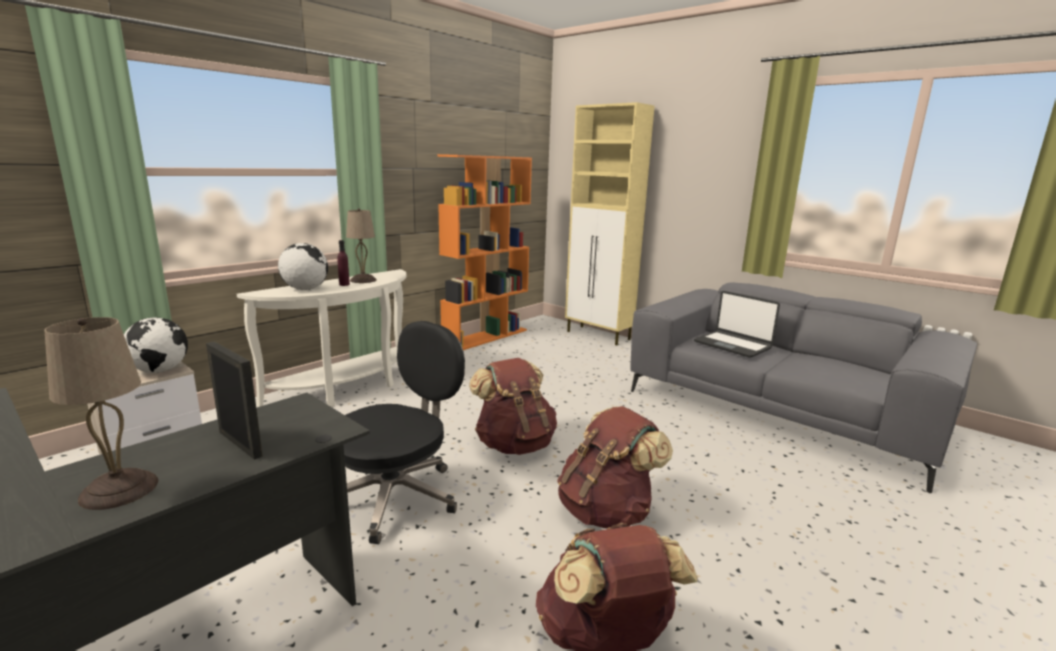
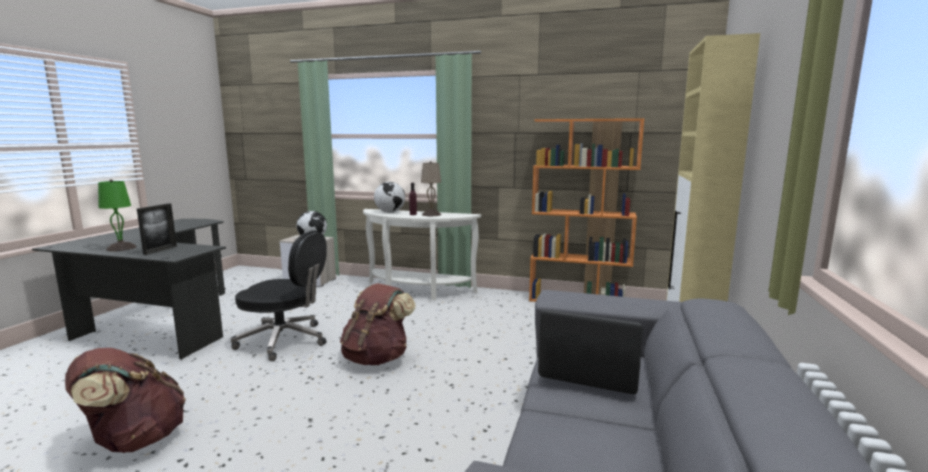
camera: 65 degrees right, 5 degrees down
beige table lamp [45,317,158,510] -> green table lamp [98,179,137,251]
brown backpack [557,406,673,529] -> none
laptop [694,291,780,358] -> laptop turned 90 degrees clockwise [538,309,643,394]

